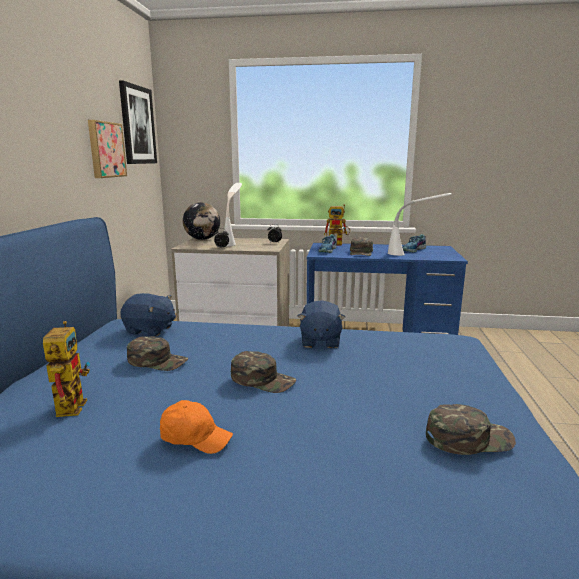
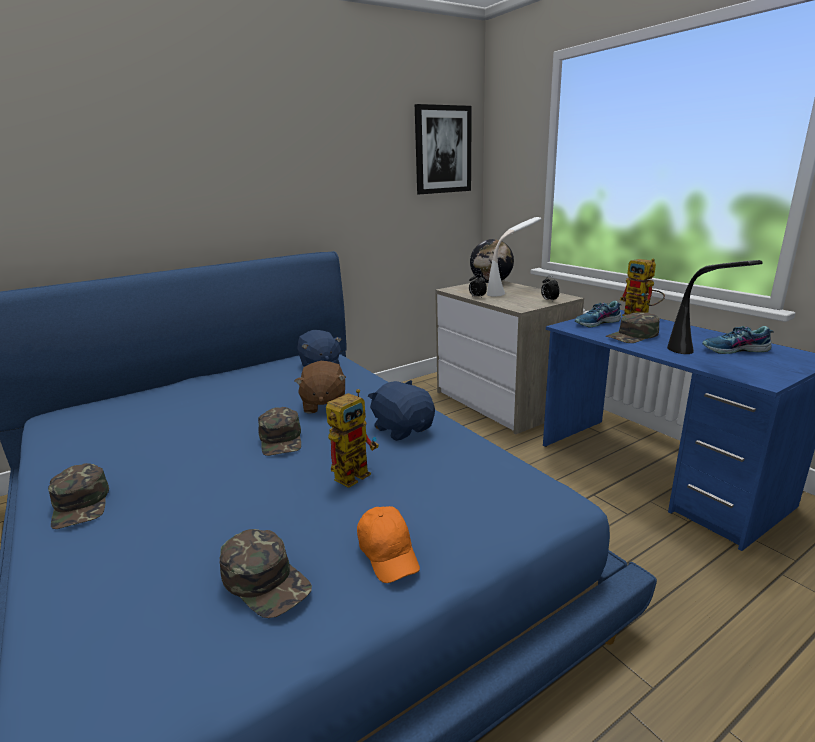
camera: 50 degrees right, 5 degrees up
toy robot [43,321,90,417] -> toy robot moved to [326,389,379,488]
picture [88,120,127,178] -> none
green cap [127,336,188,371] -> green cap moved to [48,463,109,529]
orange cap [160,400,233,454] -> orange cap moved to [357,506,420,583]
blue plush toy [298,300,345,348] -> blue plush toy turned 90 degrees clockwise [368,380,435,441]
white table lamp [388,193,452,256] -> black table lamp [667,260,763,354]
none -> brown plush toy [295,361,346,414]

